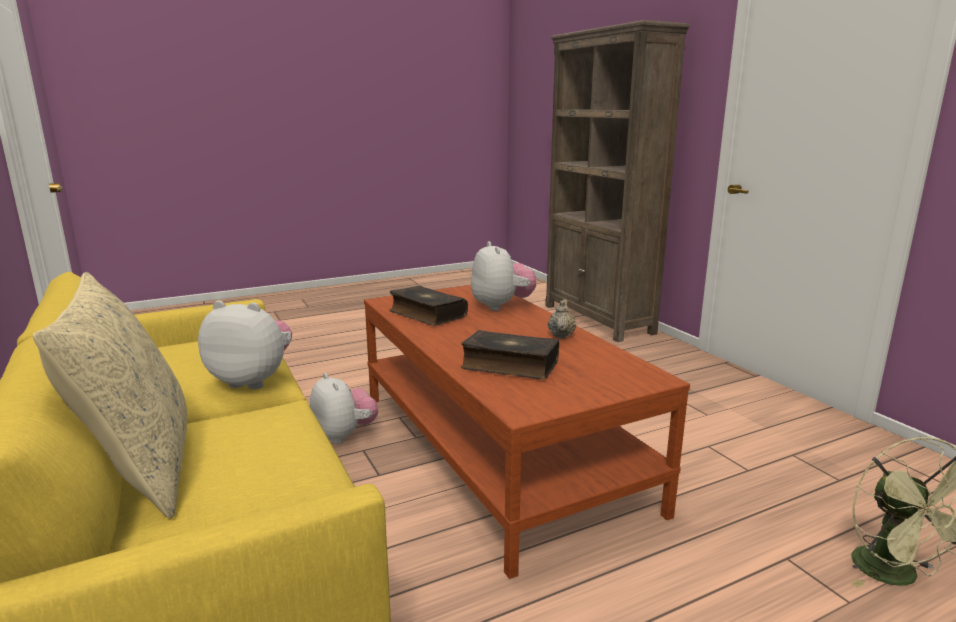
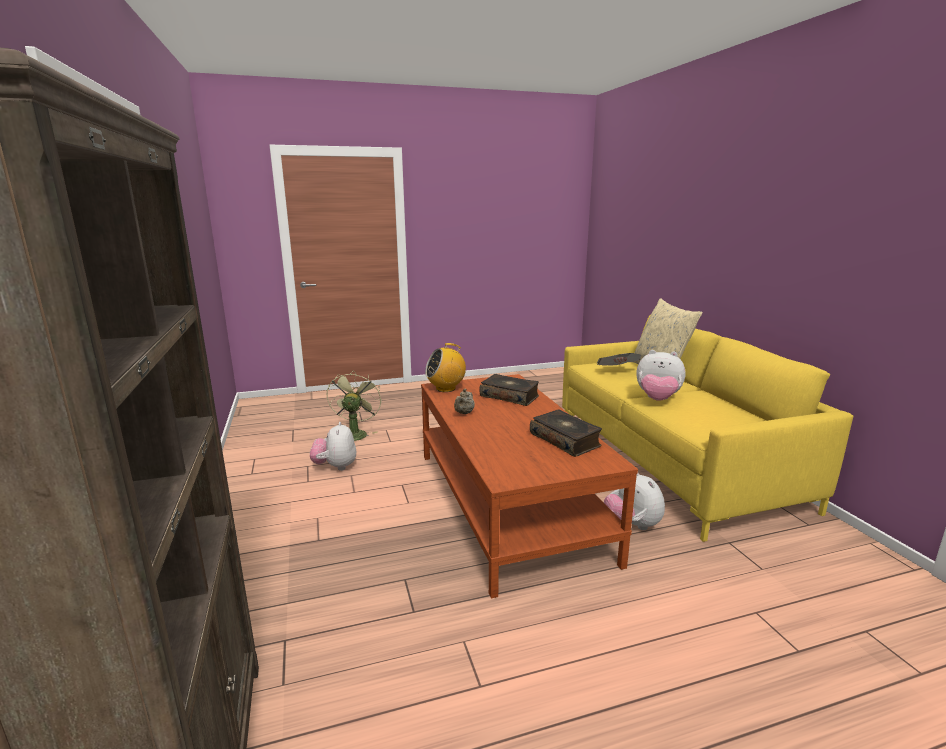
camera: 170 degrees left, 0 degrees up
plush toy [471,241,536,311] -> plush toy moved to [310,422,356,471]
none -> radio [425,343,466,392]
none -> newspaper [597,353,641,366]

